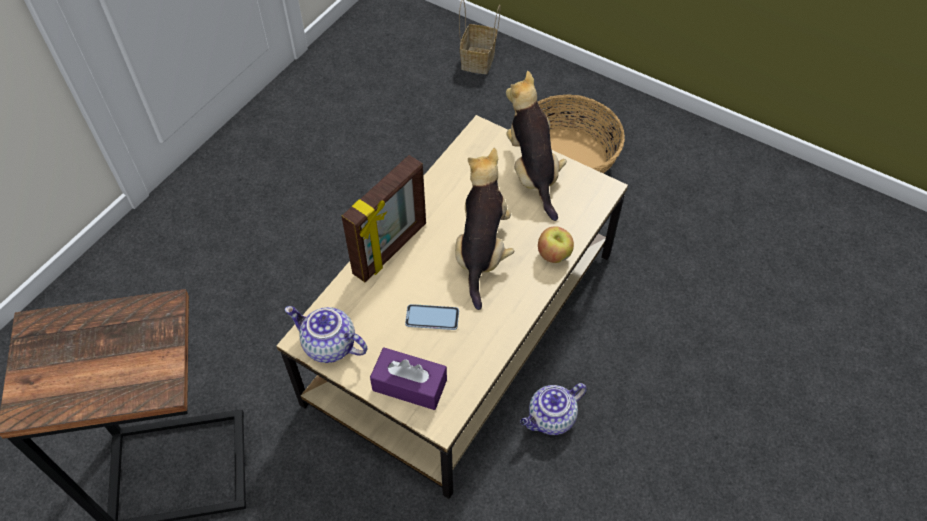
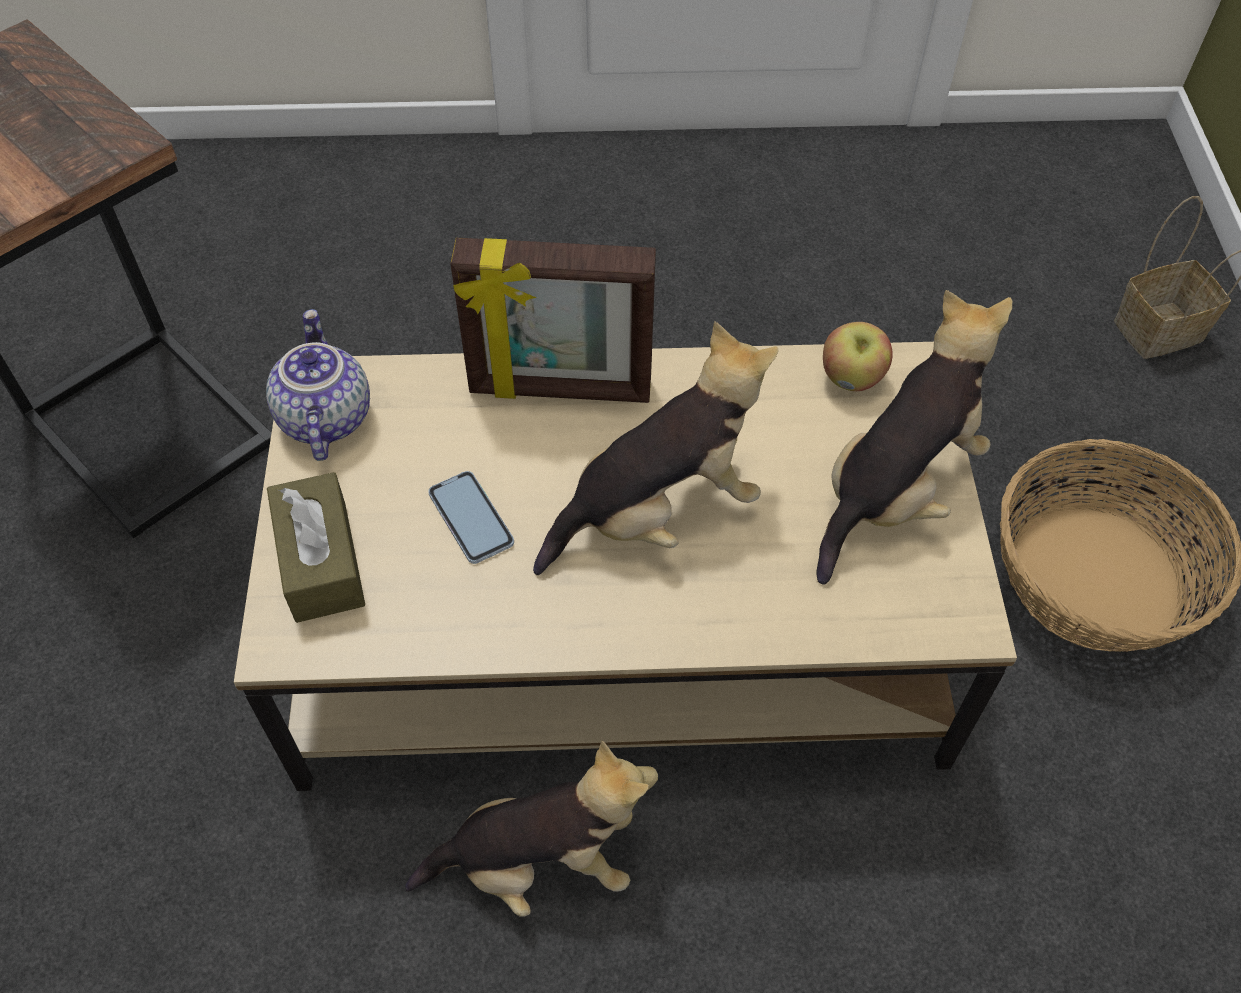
camera: 55 degrees right, 0 degrees up
purple tissue box [370,348,447,410] -> brown tissue box [267,472,365,623]
teapot [520,383,587,435] -> plush toy [405,741,658,917]
apple [538,226,574,263] -> apple moved to [823,322,893,391]

